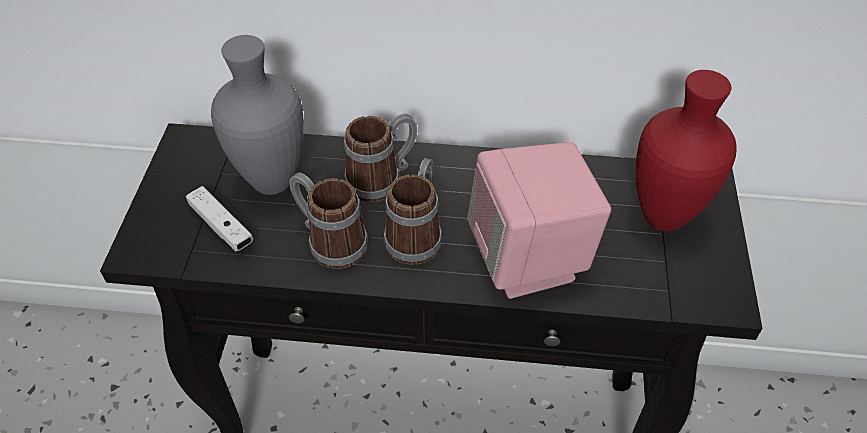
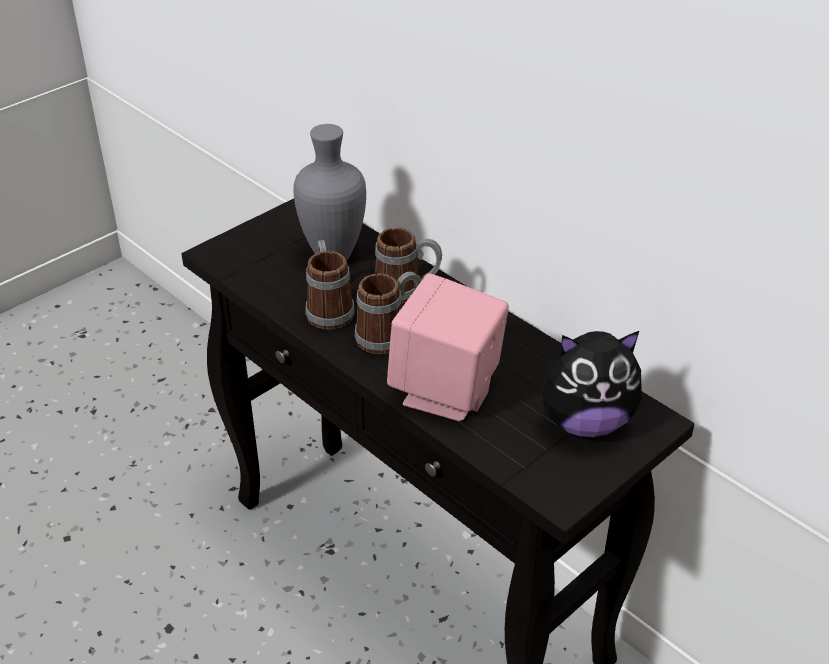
camera: 40 degrees right, 10 degrees down
white game controller [186,186,253,252] -> none
red vase [636,70,736,232] -> plush toy [542,331,642,437]

